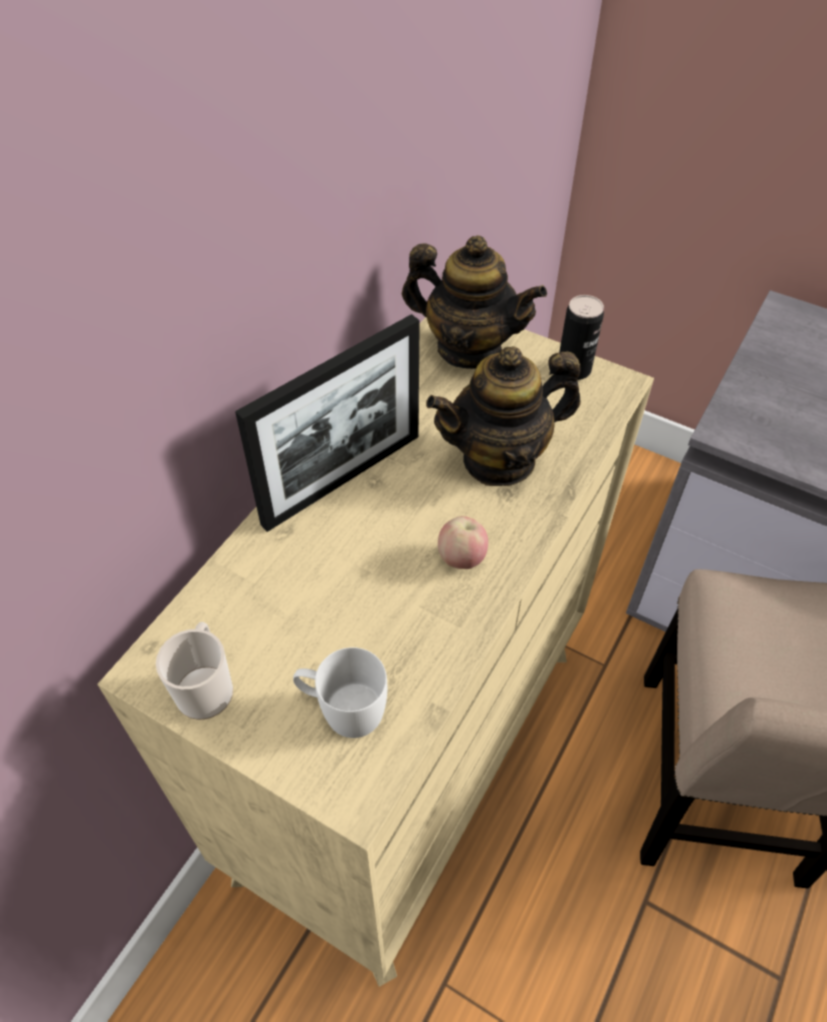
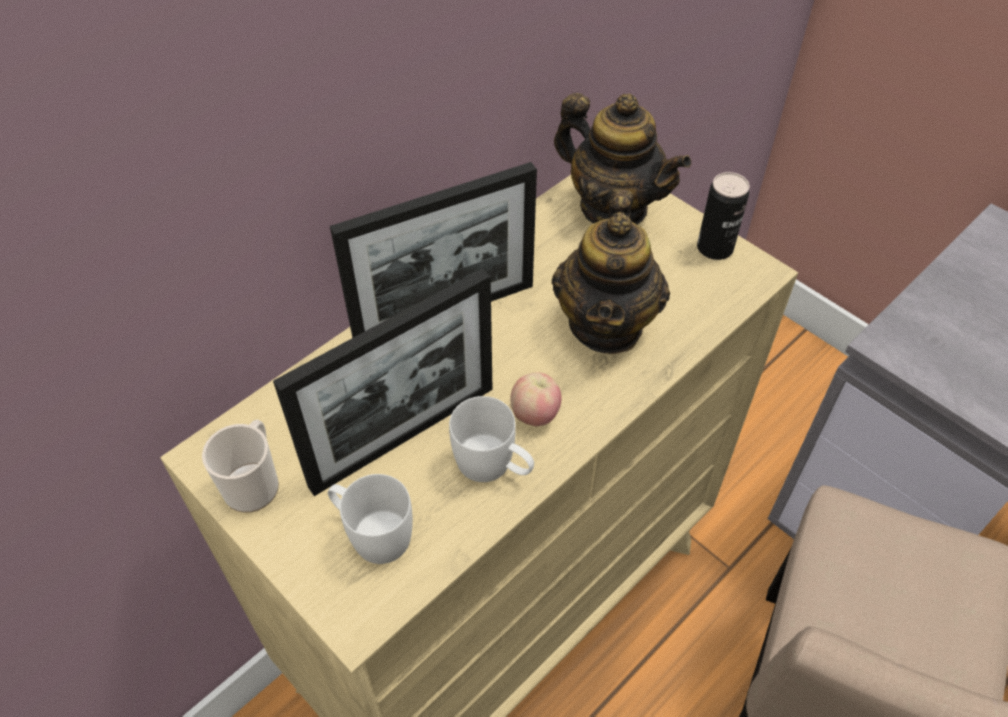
camera: 15 degrees right, 0 degrees up
teapot [426,346,581,486] -> teapot turned 75 degrees counterclockwise [552,189,670,354]
none -> picture frame [273,268,492,496]
none -> white mug [449,396,534,482]

